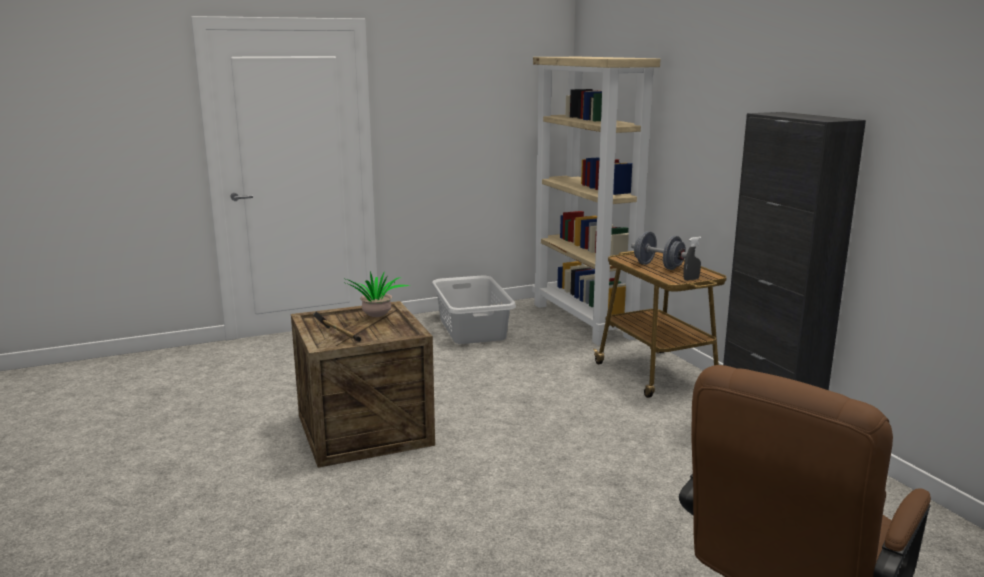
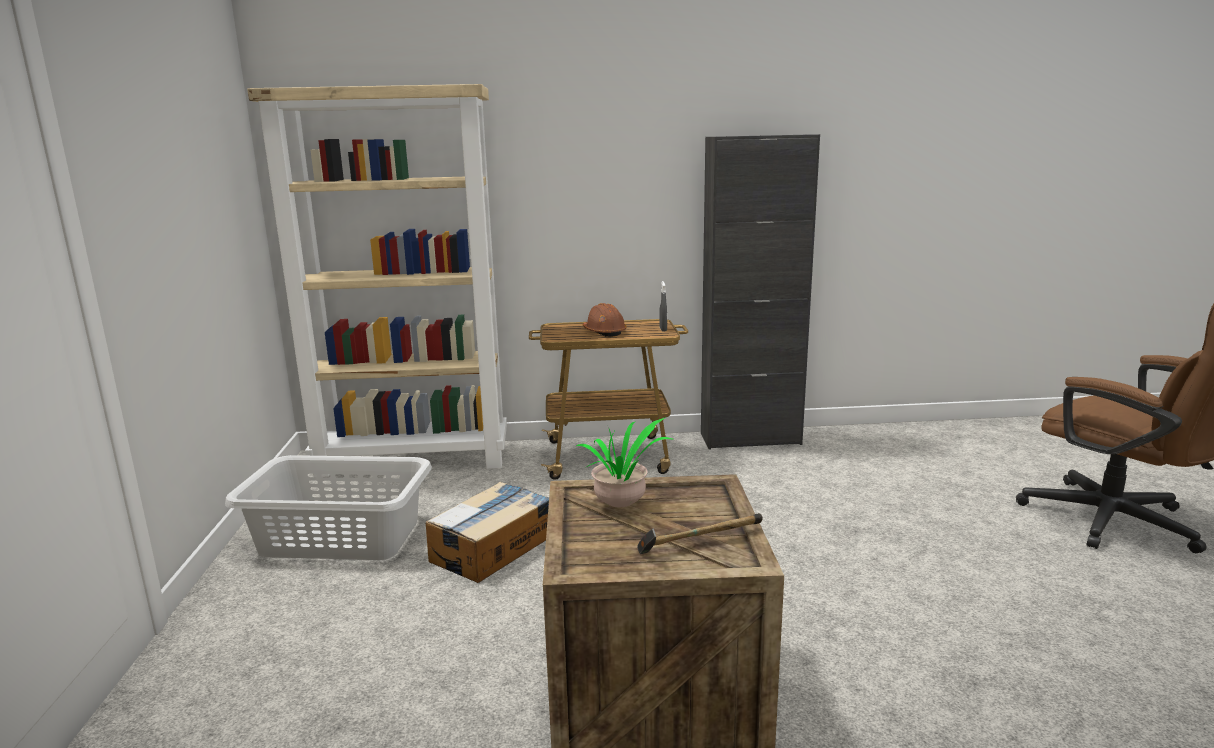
camera: 70 degrees left, 0 degrees up
grey dumbbell [631,231,687,270] -> brown hard hat [583,303,627,337]
none -> cardboard box [426,481,549,583]

